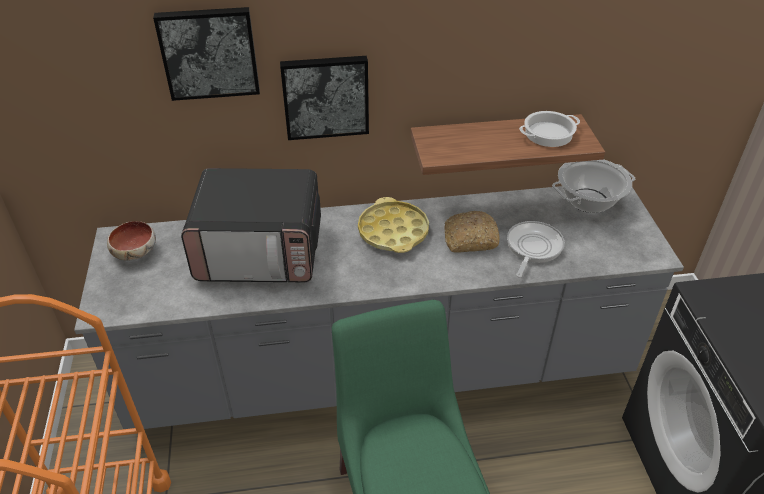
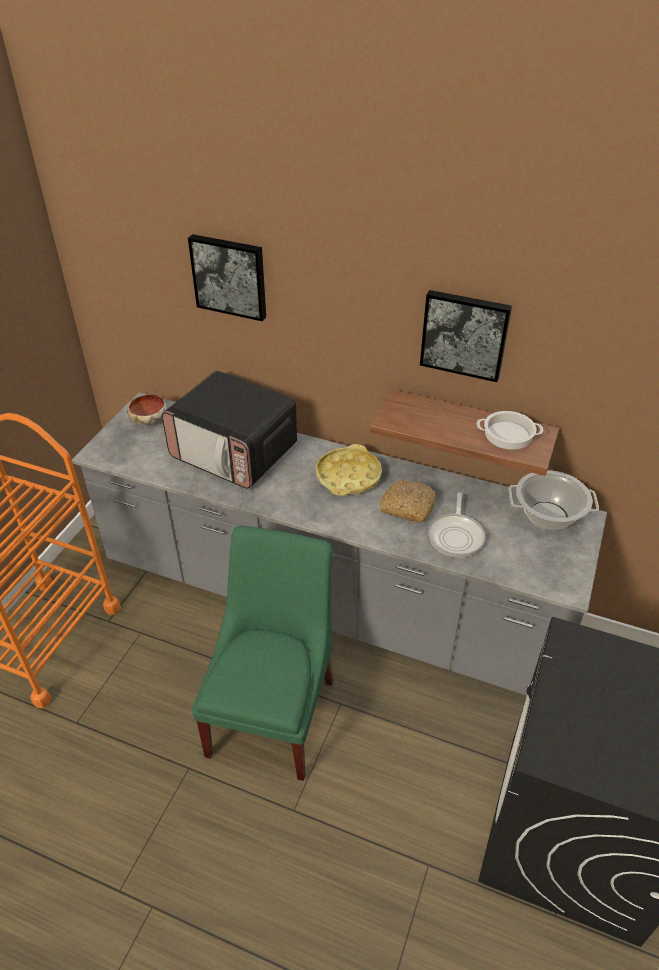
camera: 30 degrees right, 0 degrees up
picture [280,56,369,140] -> picture moved to [420,290,512,382]
frying pan [507,221,565,278] -> frying pan turned 135 degrees clockwise [428,493,485,558]

